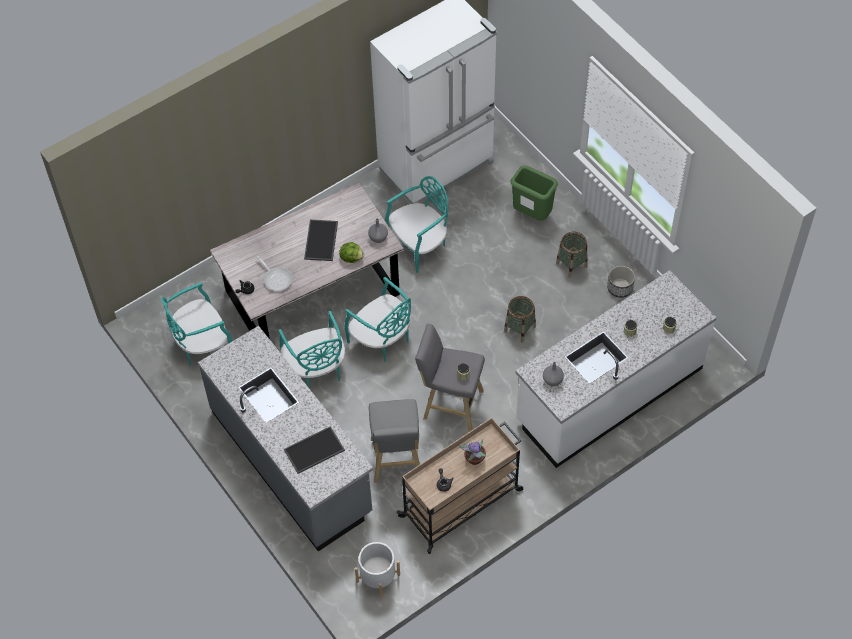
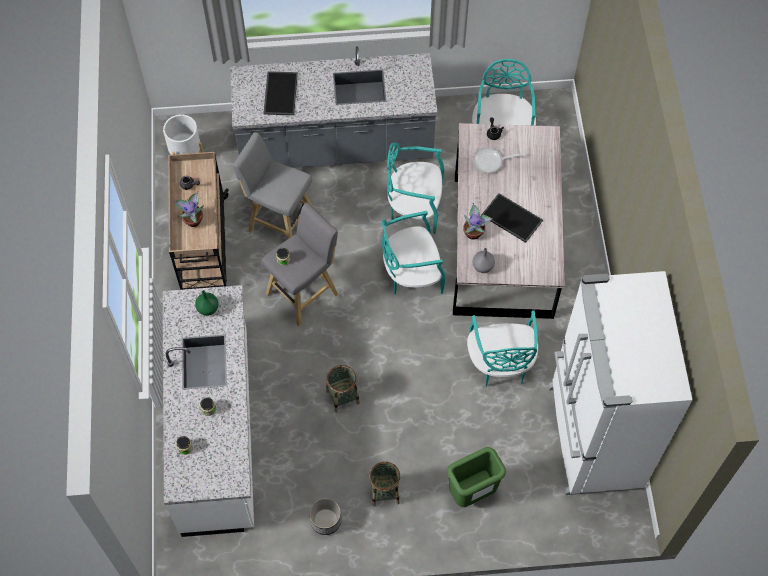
camera: 120 degrees right, 5 degrees up
lettuce [339,242,364,263] -> potted plant [463,202,493,240]
grey vase [543,362,564,386] -> green vase [195,290,219,316]

